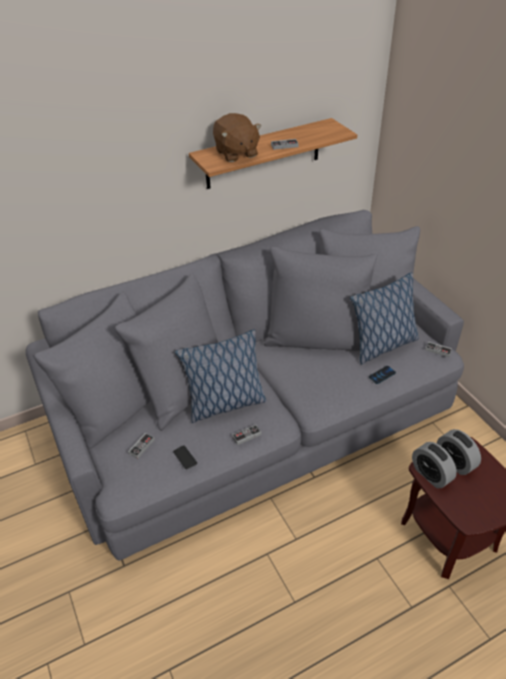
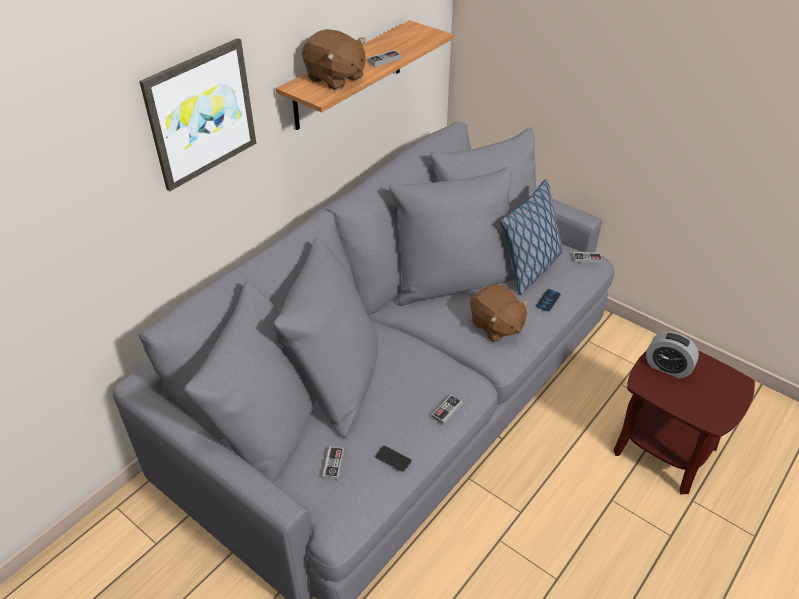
camera: 25 degrees left, 0 degrees up
pillow [175,330,267,423] -> none
alarm clock [412,442,457,488] -> none
none -> picture [139,38,256,191]
none -> brown plush toy [470,285,529,342]

